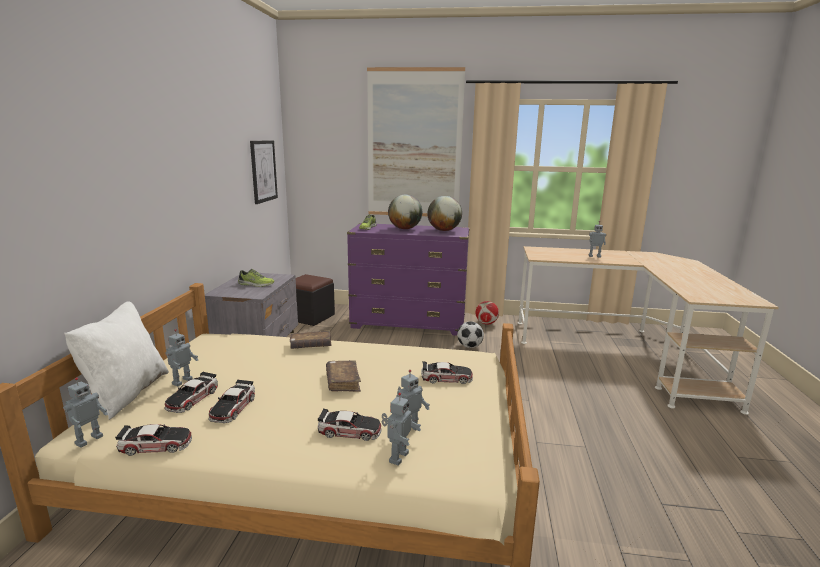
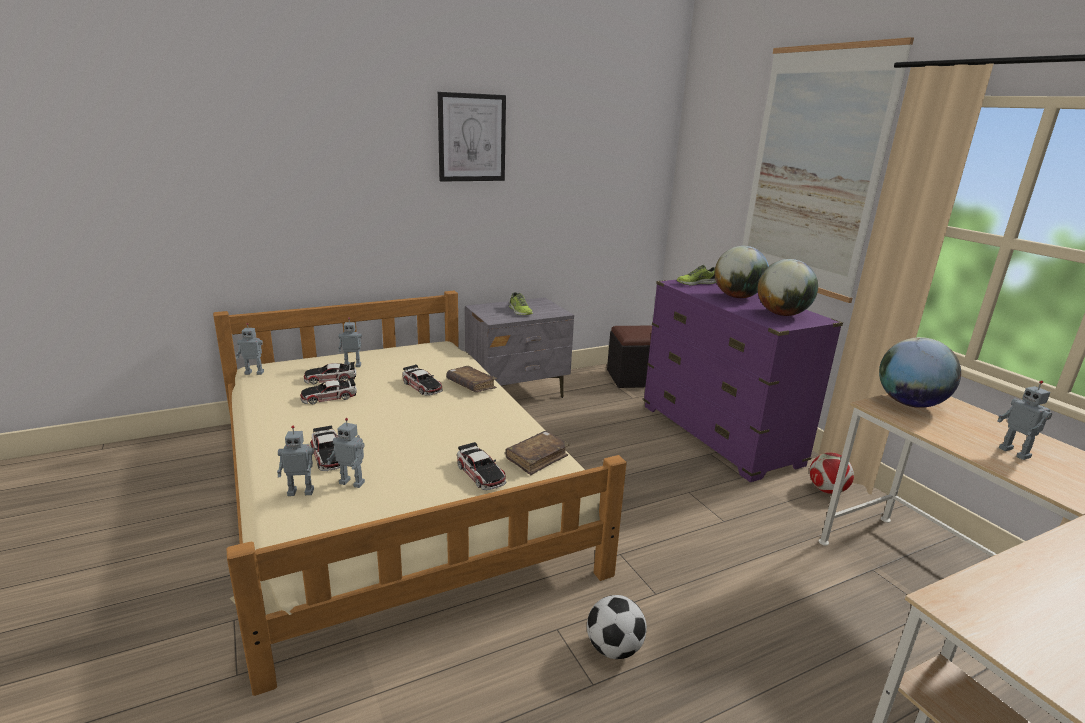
camera: 55 degrees right, 5 degrees up
white pillow [64,301,169,420] -> none
toy car [115,424,192,456] -> toy car moved to [402,365,443,396]
picture [250,140,278,204] -> picture moved to [438,92,506,182]
brown book [326,360,361,392] -> brown book moved to [505,431,570,475]
football [457,322,484,348] -> football moved to [587,595,647,659]
none -> globe [879,337,961,408]

